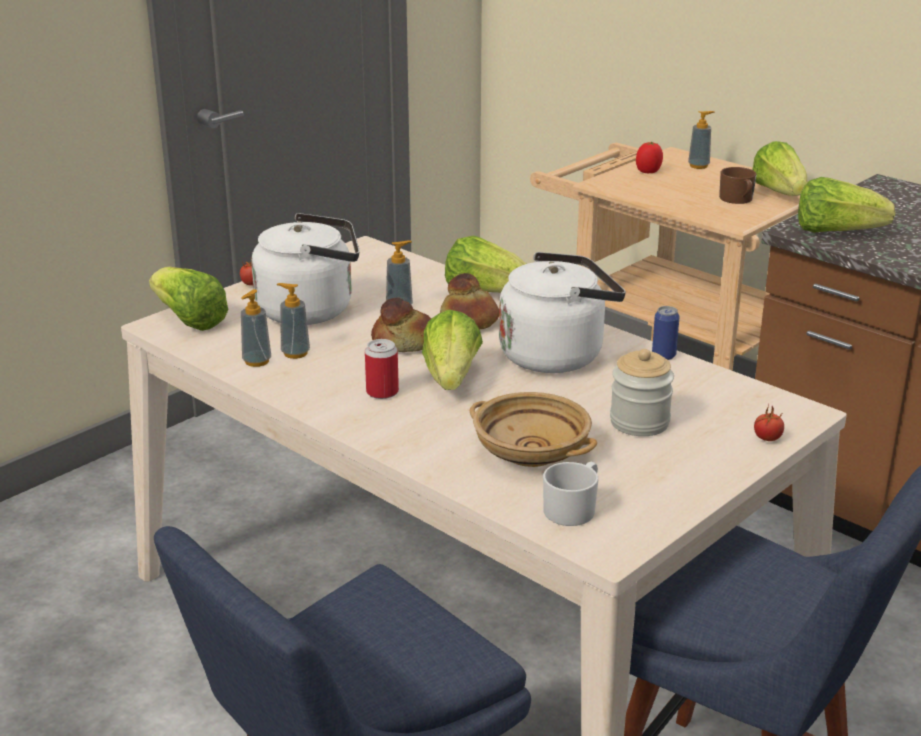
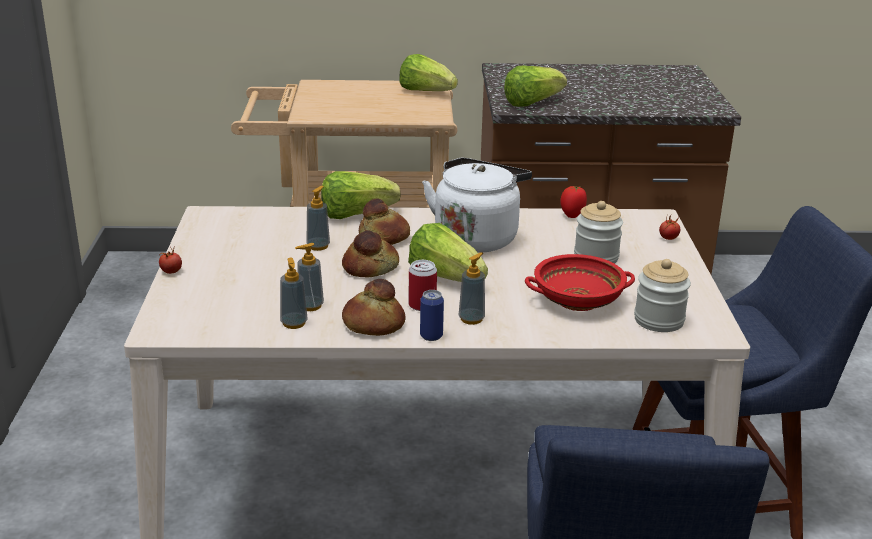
camera: 45 degrees left, 0 degrees up
lettuce [149,267,229,331] -> none
white kettle [252,213,360,325] -> none
beige bowl [470,392,597,467] -> red bowl [525,254,635,311]
white mug [543,462,598,526] -> jar [634,259,691,332]
tomato [636,142,663,173] -> tomato moved to [560,186,587,218]
can [652,306,680,360] -> can moved to [420,290,444,341]
soap dispenser [688,111,714,169] -> soap dispenser moved to [459,252,485,325]
brown mug [719,167,757,204] -> none
none -> bread [342,279,406,336]

